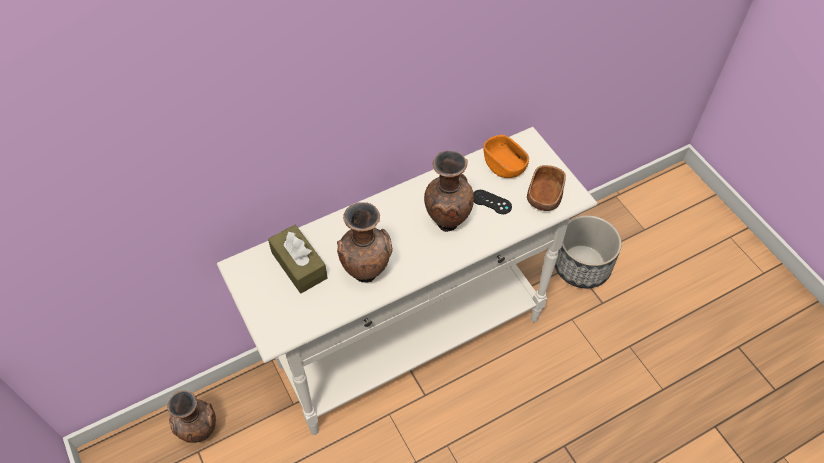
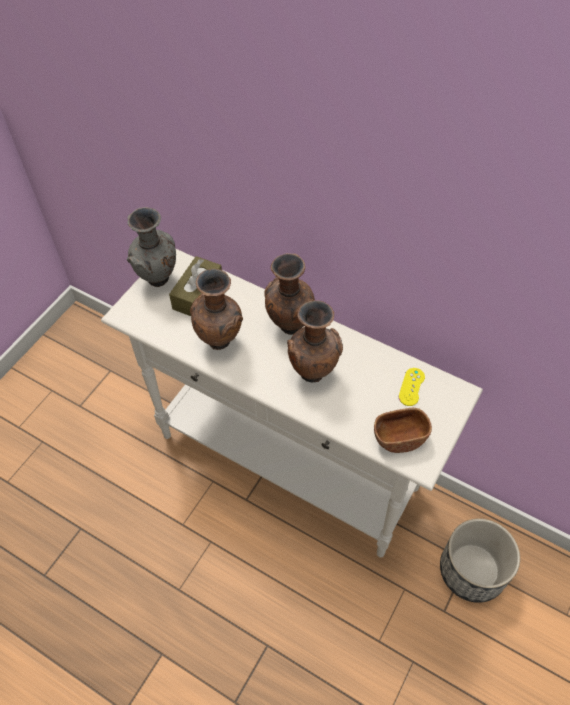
camera: 60 degrees right, 0 degrees up
brown vase [167,391,216,443] -> brown vase moved to [264,253,315,335]
black game controller [473,190,512,214] -> none
orange bowl [483,135,529,178] -> yellow game controller [399,368,425,406]
none -> grey vase [127,207,176,287]

